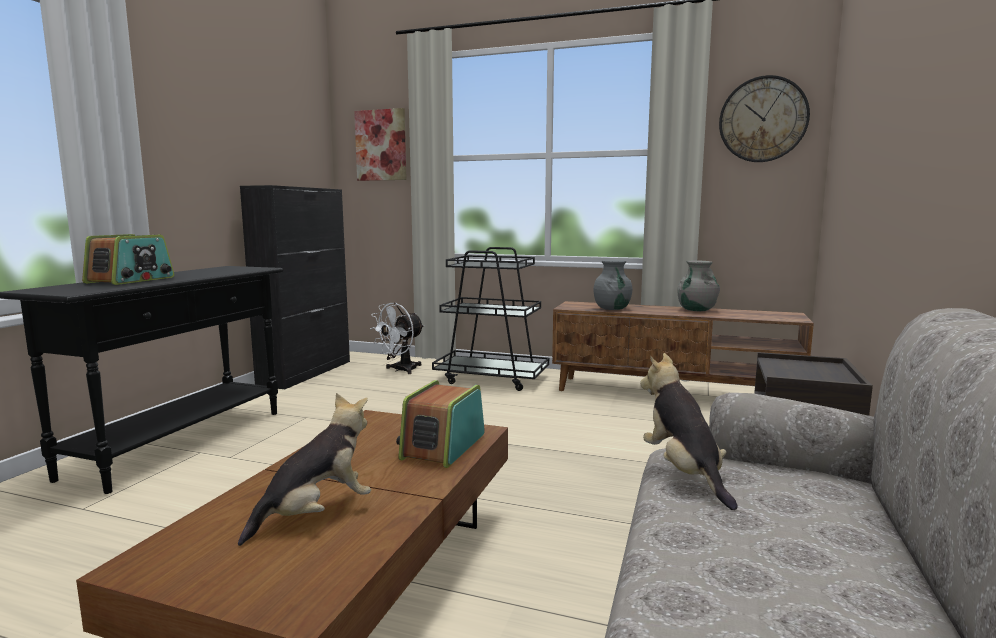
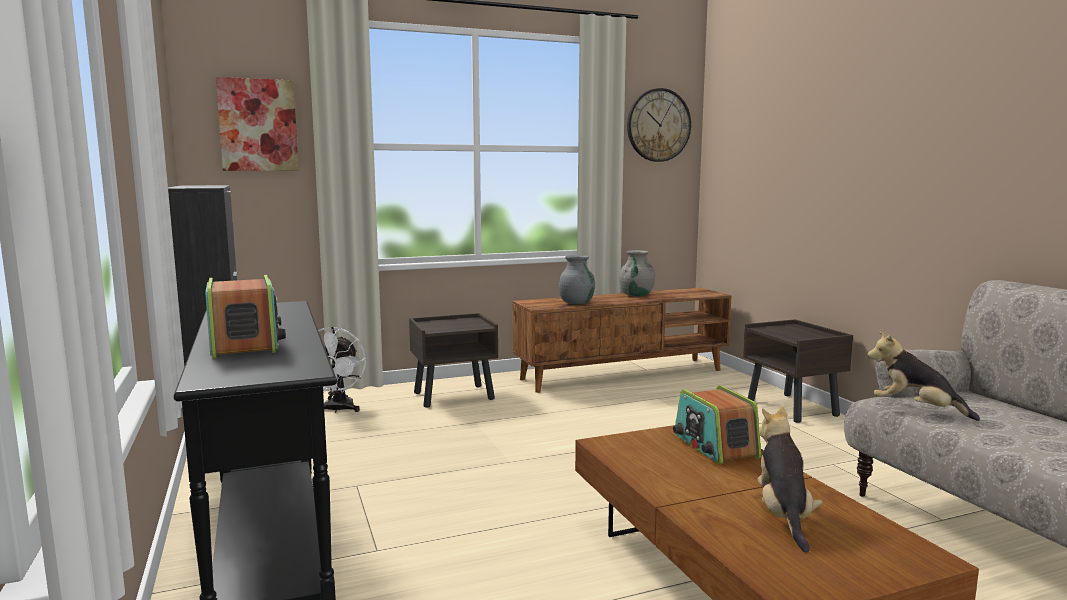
camera: 40 degrees left, 0 degrees up
black cart [432,247,549,391] -> brown nightstand [409,313,498,408]

